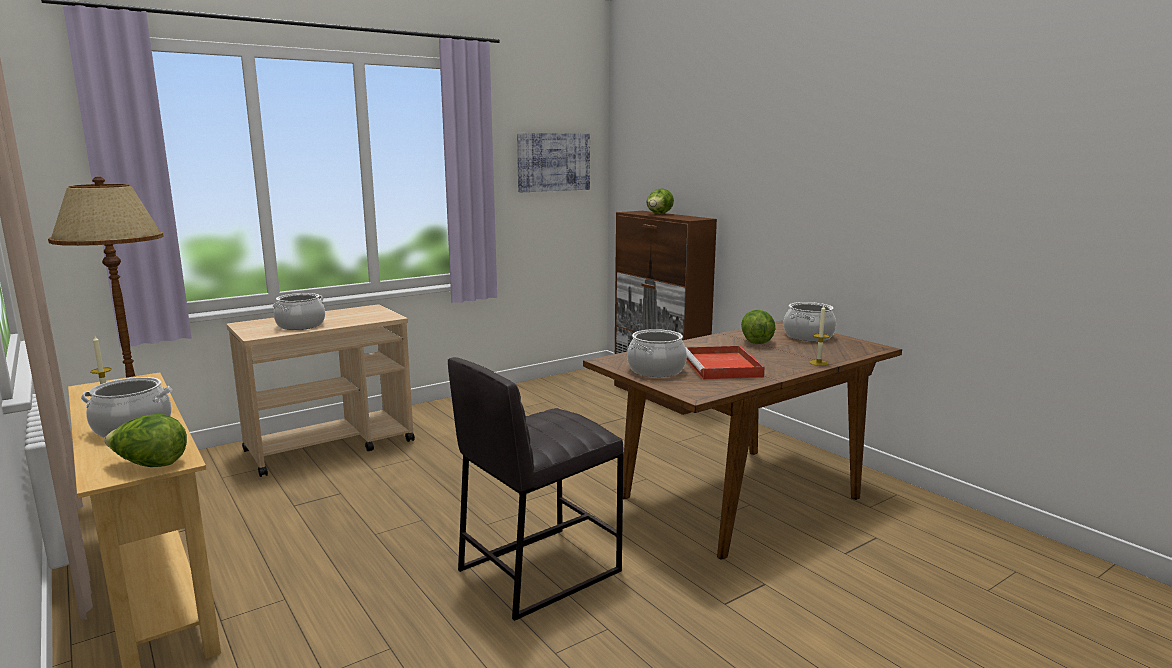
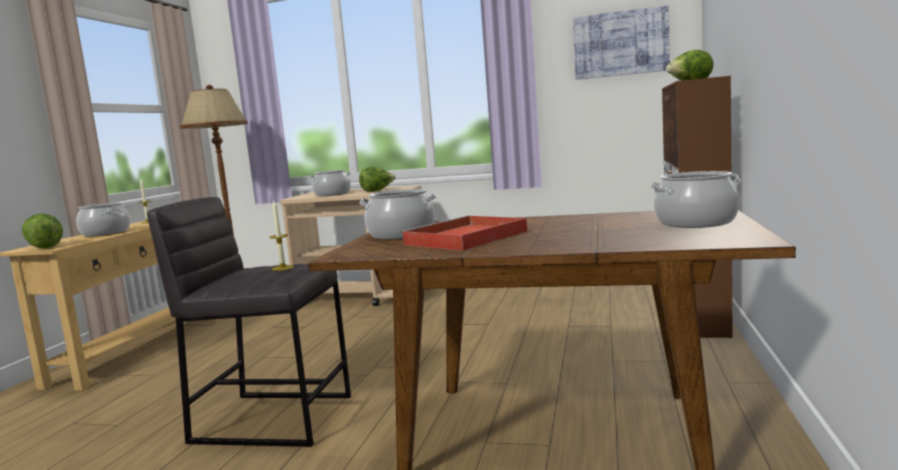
camera: 50 degrees right, 5 degrees down
lettuce [741,310,775,344] -> lettuce moved to [359,167,395,192]
candle [809,305,830,366] -> candle moved to [269,201,294,271]

